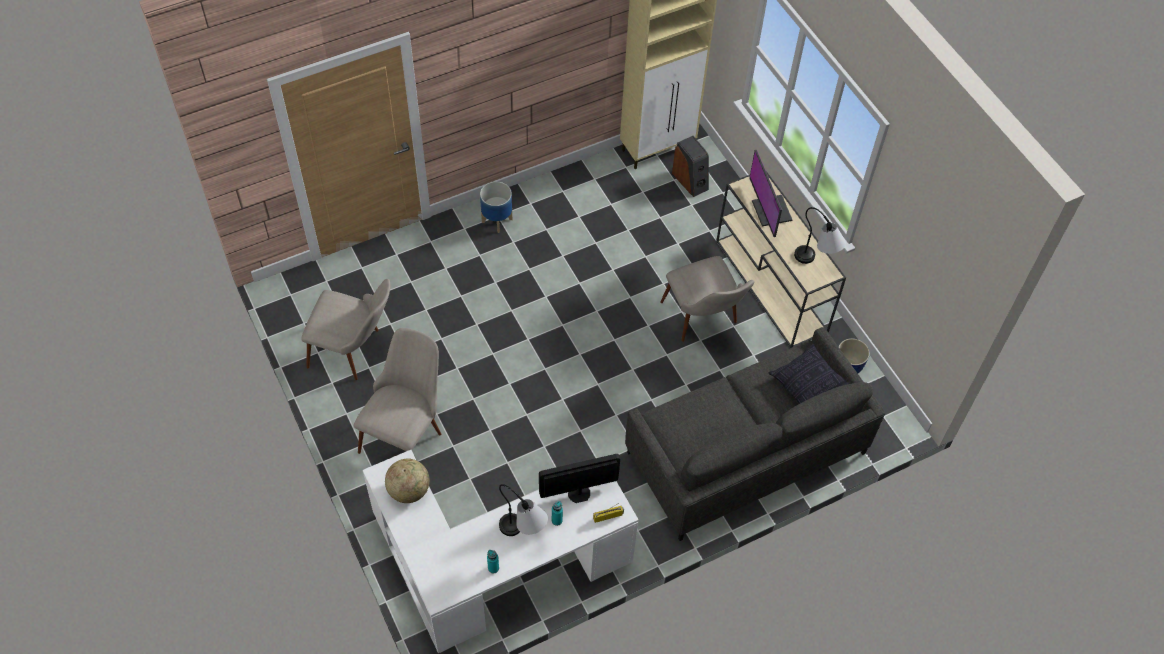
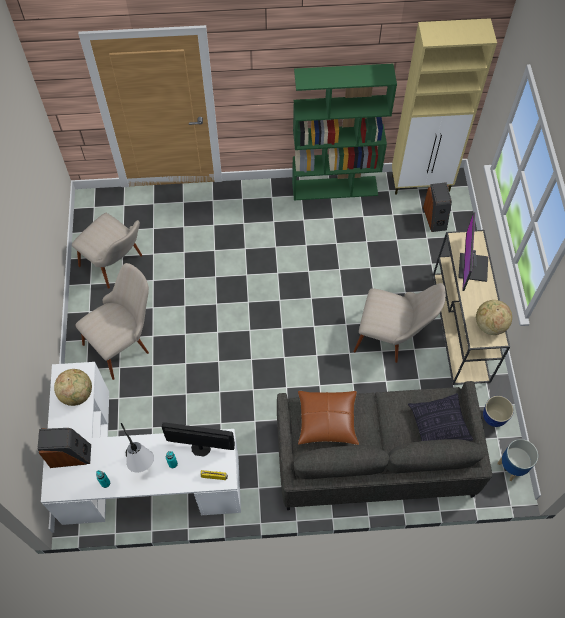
camera: 25 degrees right, 5 degrees up
planter [480,181,513,233] -> planter moved to [498,439,538,481]
beige chair [660,256,754,342] -> beige chair turned 75 degrees counterclockwise [353,283,446,363]
table lamp [794,207,846,264] -> globe [476,300,512,335]
none -> speaker [37,428,91,468]
none -> green bookcase [292,64,397,201]
none -> brown pillow [298,391,359,445]

